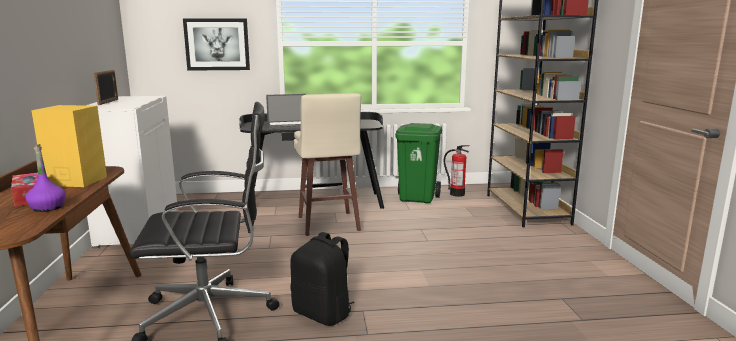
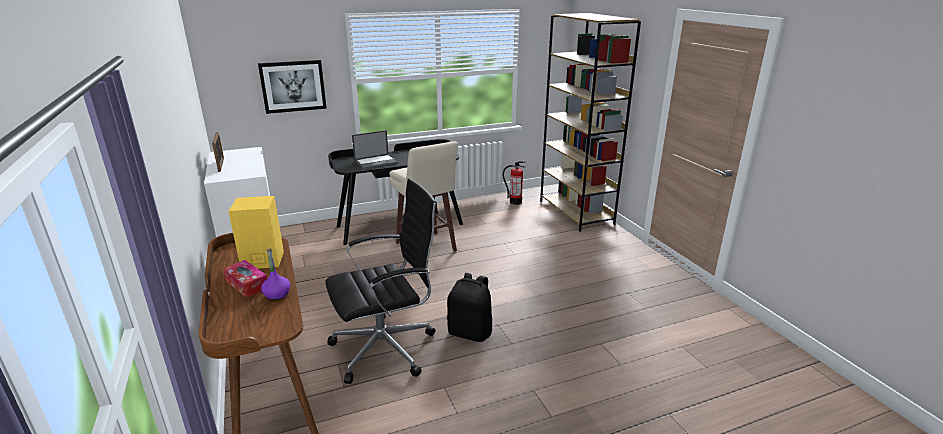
camera: 15 degrees left, 10 degrees up
green trash can [395,123,442,203] -> none

